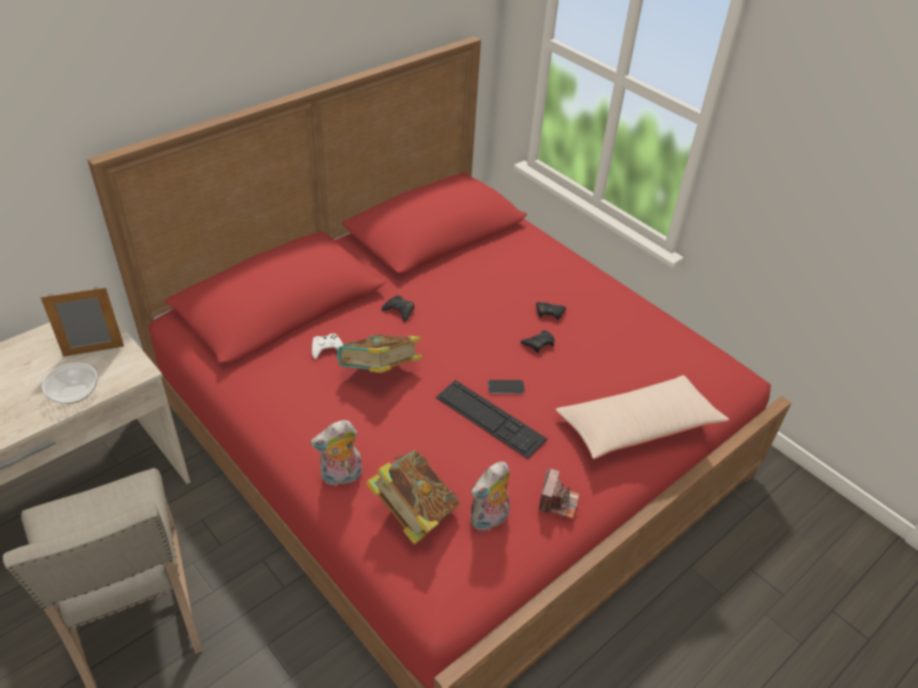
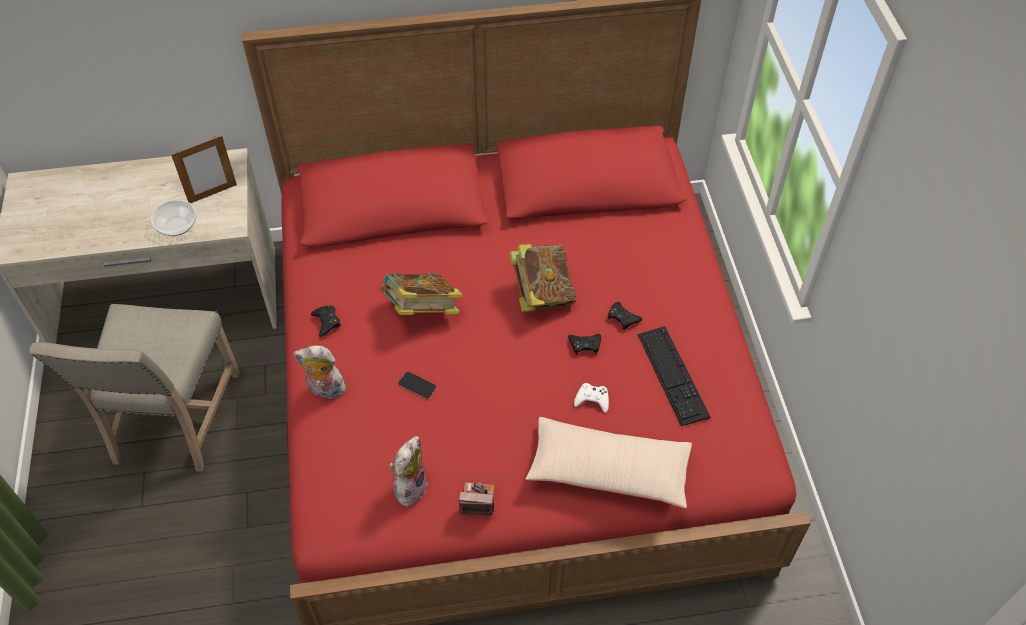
camera: 35 degrees right, 10 degrees up
picture frame [41,287,124,357] -> picture frame turned 135 degrees clockwise [171,136,237,203]
white game controller [312,333,343,359] -> white game controller moved to [574,383,609,413]
book [365,450,460,545] -> book moved to [509,244,576,312]
black game controller [382,295,414,322] -> black game controller moved to [311,306,341,337]
keyboard [436,380,547,459] -> keyboard moved to [638,326,710,426]
plush toy [470,462,510,531] -> plush toy turned 120 degrees clockwise [389,436,428,506]
phone [488,380,525,394] -> phone moved to [398,372,436,399]
camera [538,468,580,519] -> camera turned 135 degrees counterclockwise [459,482,495,516]

